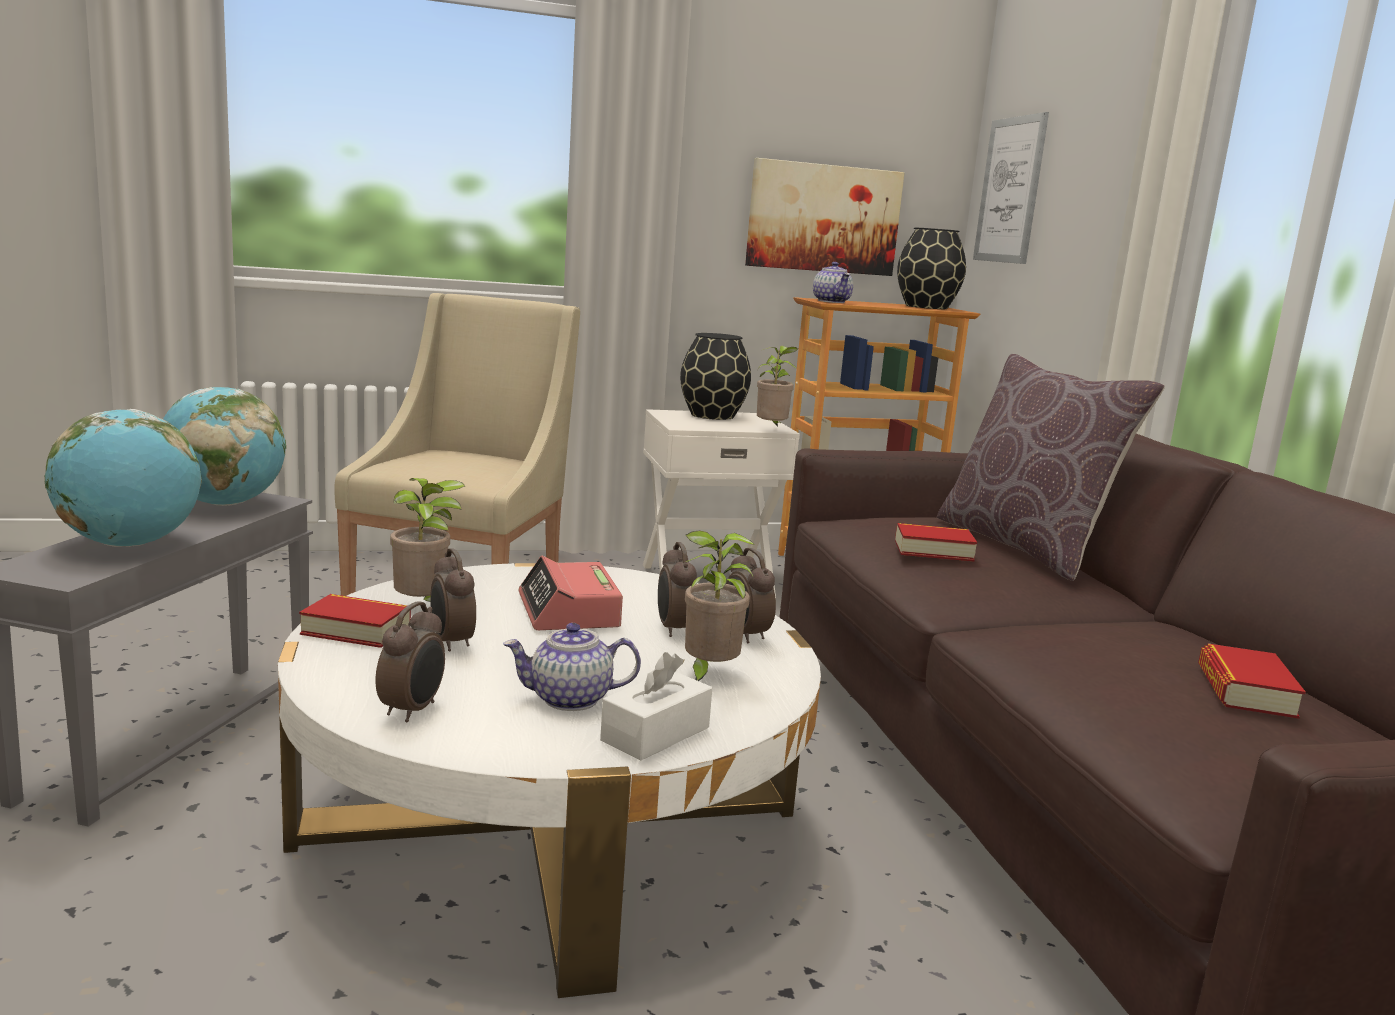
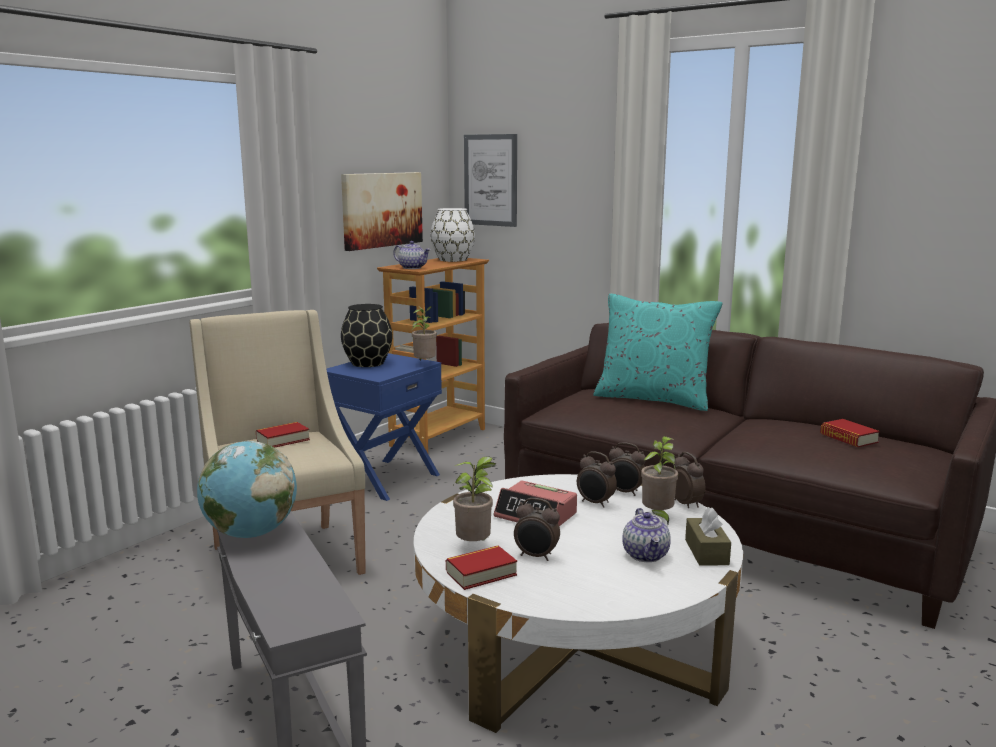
camera: 40 degrees left, 0 degrees up
globe [44,409,202,547] -> none
alarm clock [375,601,445,723] -> alarm clock moved to [673,452,705,508]
teapot [503,623,641,711] -> teapot turned 45 degrees counterclockwise [622,508,671,562]
white tissue box [600,652,712,761] -> brown tissue box [685,507,731,566]
white nightstand [643,409,800,598] -> blue nightstand [326,353,442,501]
book [895,523,977,561] -> book moved to [256,422,310,448]
black vase [897,228,966,309] -> white vase [430,208,475,262]
brown pillow [937,354,1165,581] -> turquoise pillow [593,294,723,411]

